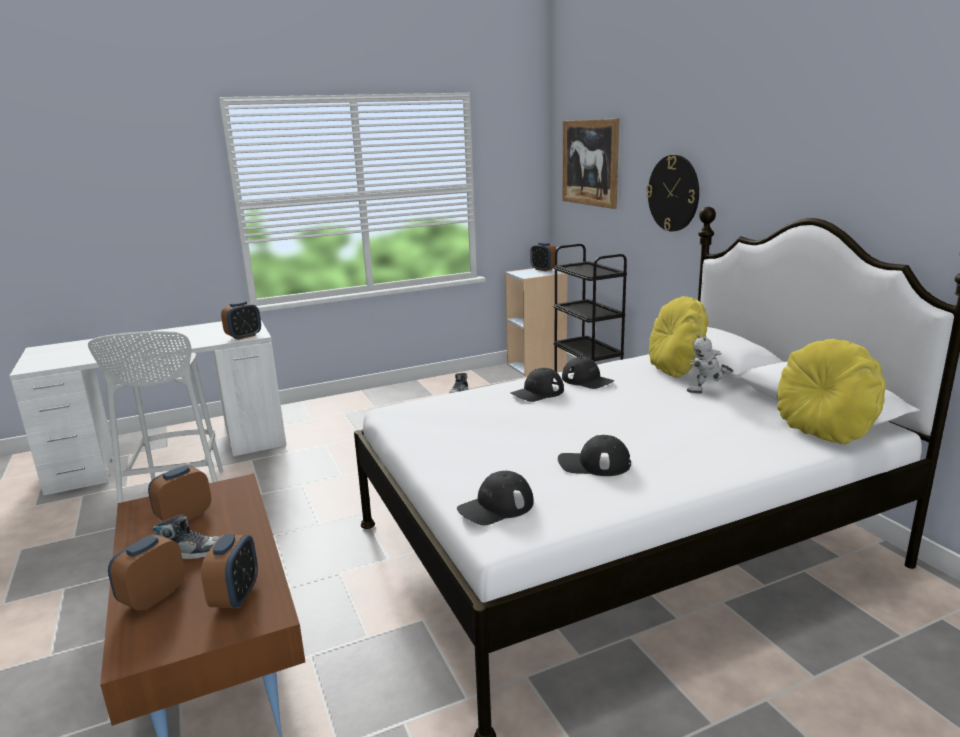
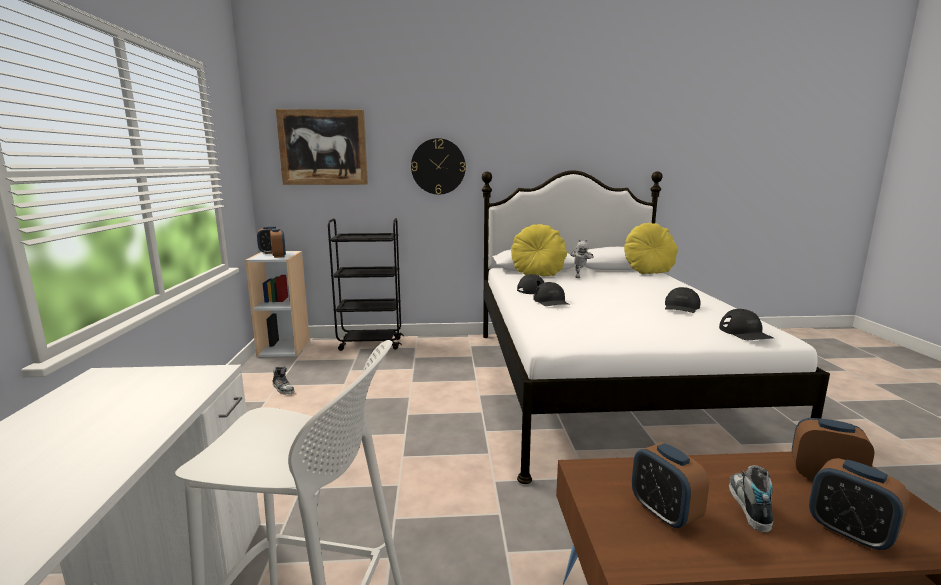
camera: 70 degrees left, 5 degrees down
alarm clock [221,301,261,340] -> alarm clock moved to [270,228,286,258]

